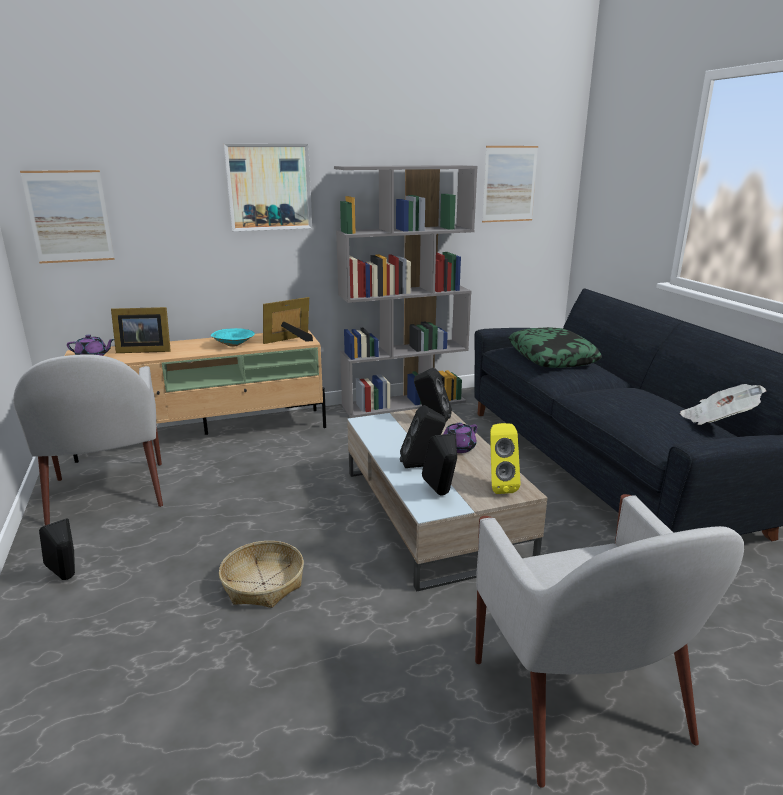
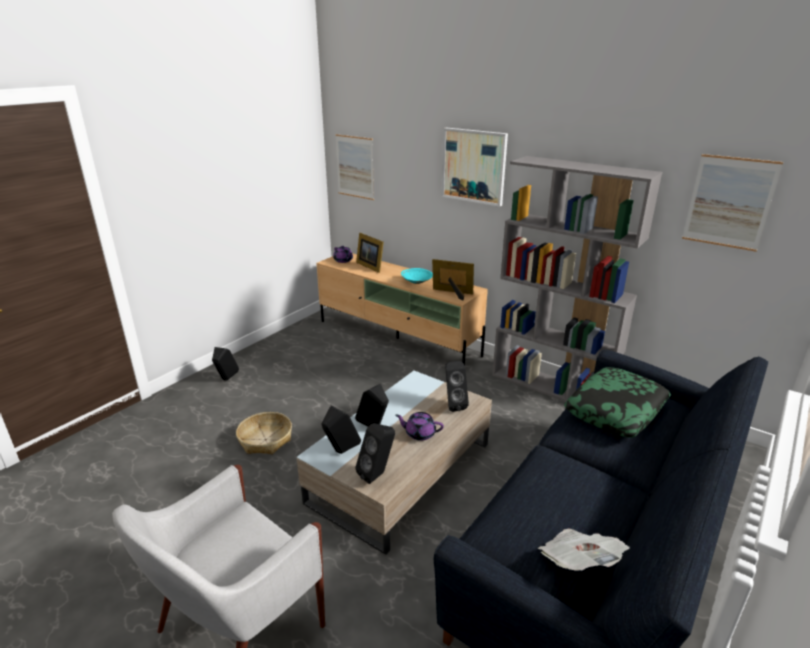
camera: 55 degrees right, 5 degrees up
white armchair [13,354,163,525] -> none
yellow speaker [490,423,521,494] -> black speaker [355,423,395,484]

